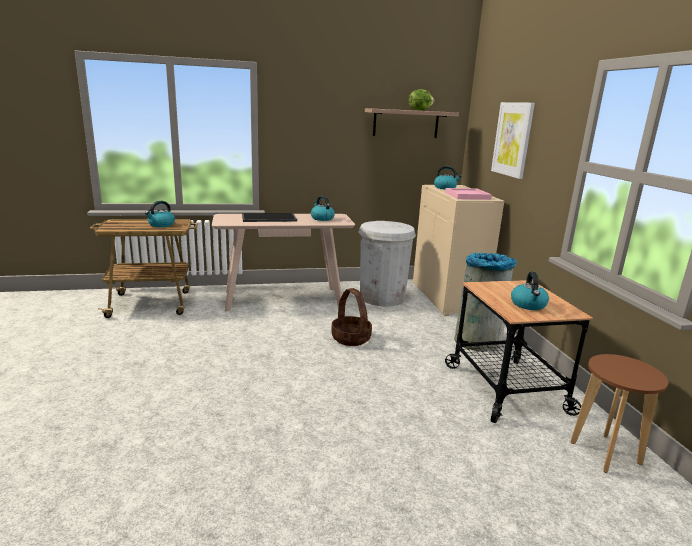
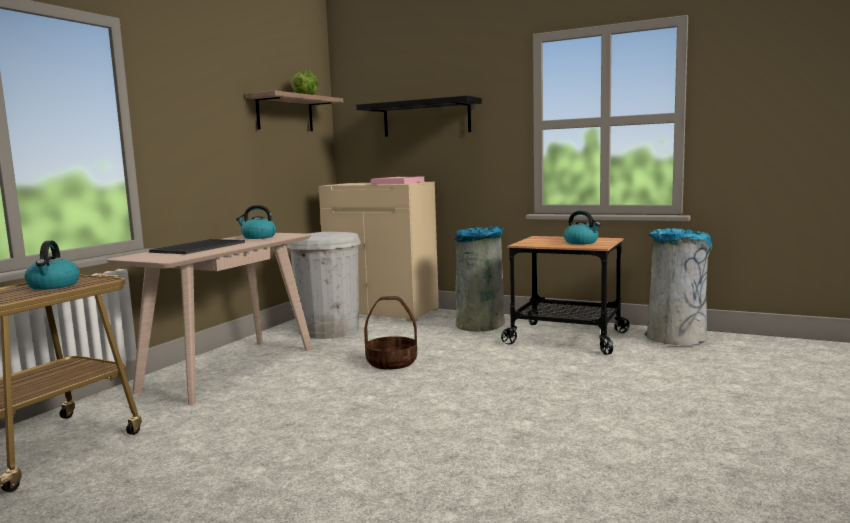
camera: 50 degrees left, 10 degrees down
kettle [434,166,462,189] -> none
picture [491,102,535,179] -> black shelf [356,96,482,137]
brown stool [570,354,668,473] -> grey trash can [645,228,712,345]

